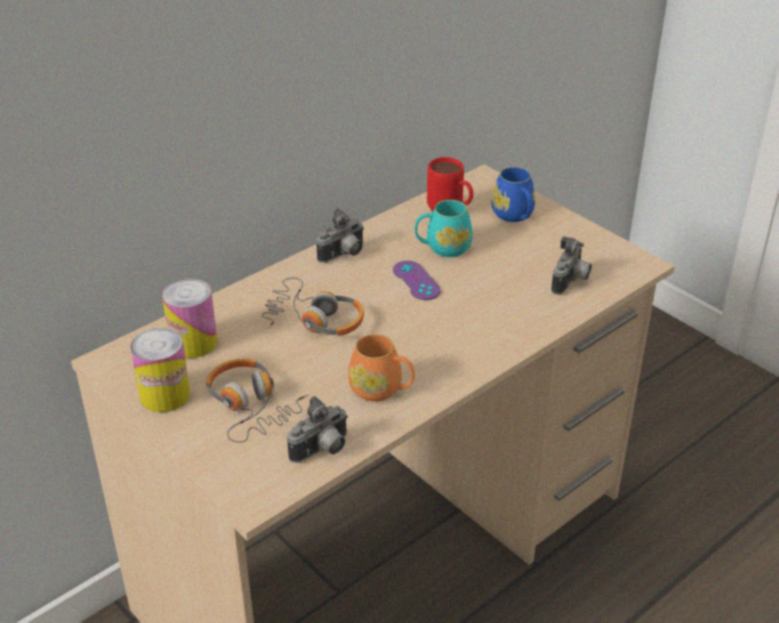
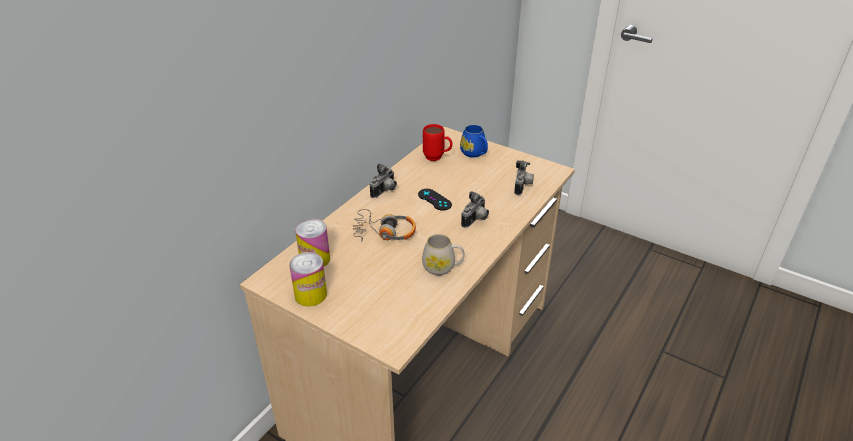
camera: 15 degrees left, 0 degrees up
headphones [206,359,308,443] -> none
camera [287,396,348,463] -> camera moved to [461,191,489,228]
orange mug [348,334,415,402] -> white mug [422,234,465,276]
purple game controller [393,261,441,300] -> black game controller [418,189,452,211]
turquoise mug [415,200,473,257] -> none

